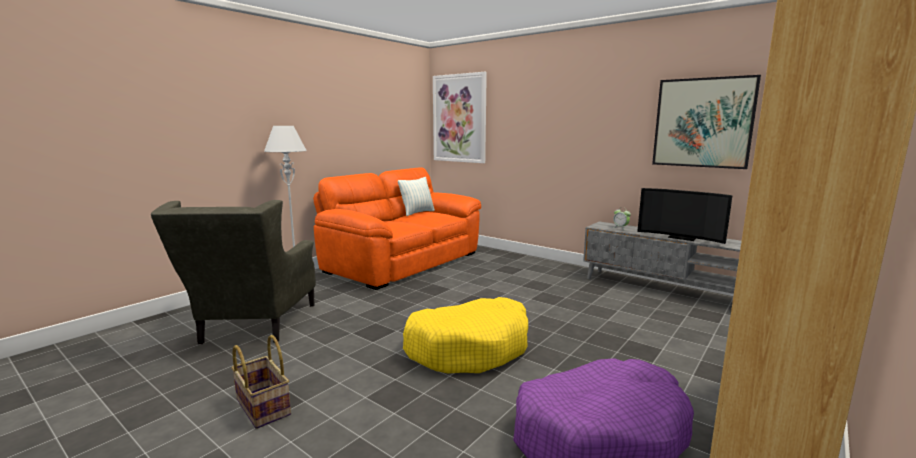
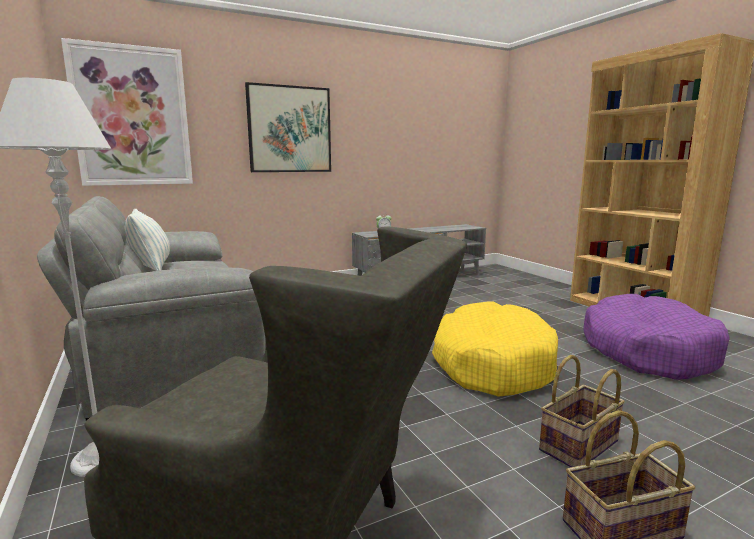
camera: 65 degrees left, 0 degrees up
orange sofa [313,167,481,290] -> grey sofa [37,196,265,421]
television [637,188,733,244] -> none
picture [652,75,761,169] -> picture moved to [245,82,331,172]
none -> basket [539,355,625,467]

